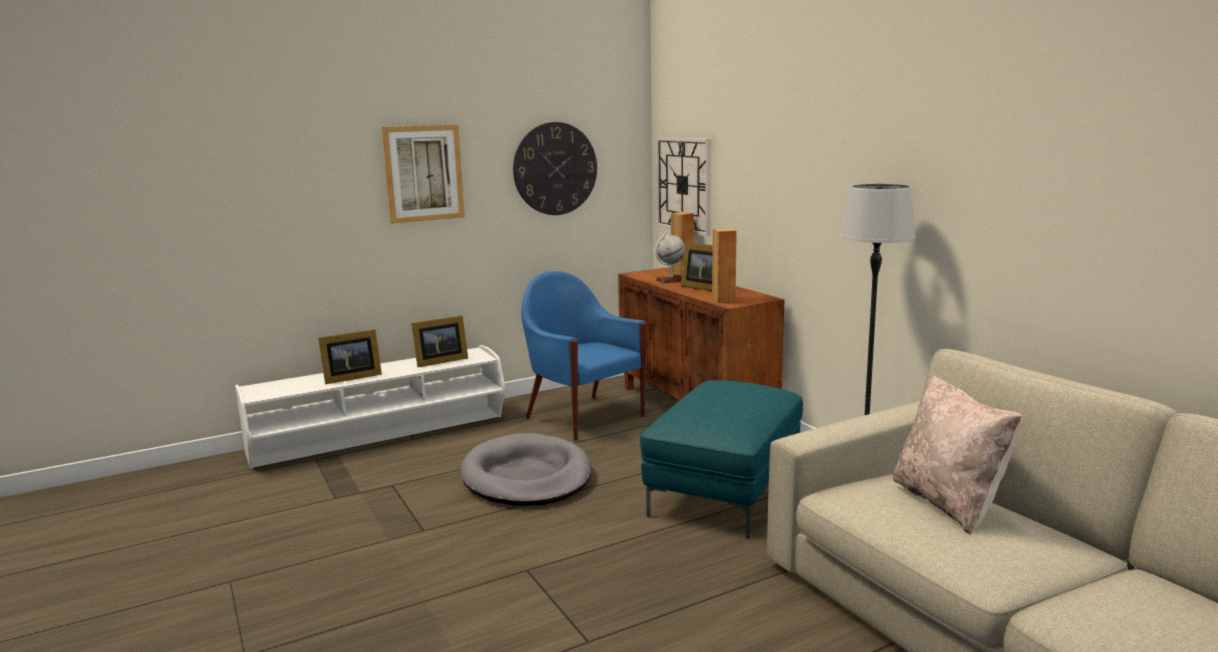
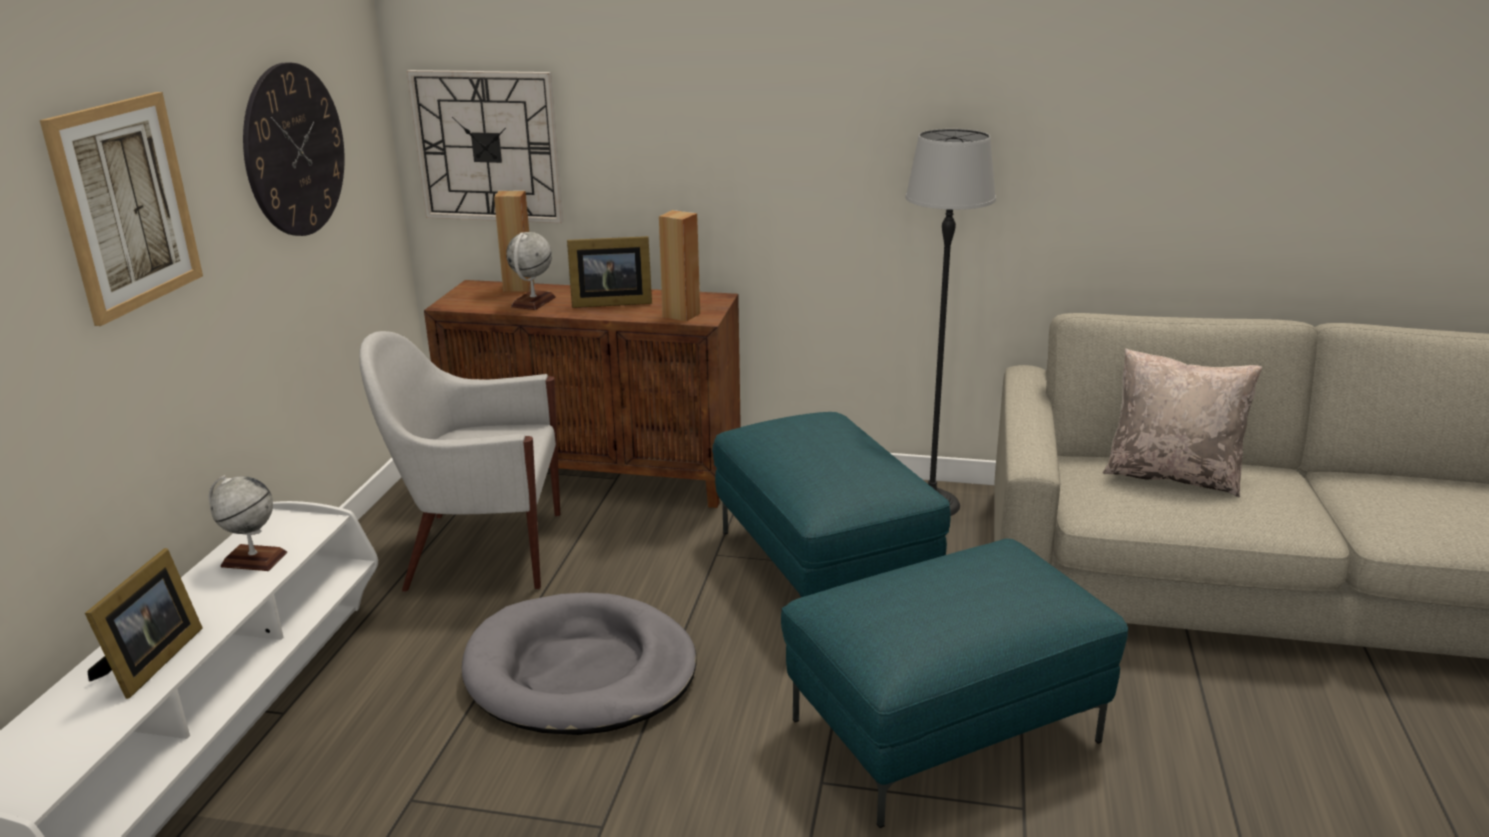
camera: 50 degrees left, 10 degrees up
picture frame [411,315,468,367] -> globe [209,475,287,571]
blue armchair [521,271,647,441] -> white armchair [359,331,560,592]
none -> turquoise ottoman [781,539,1128,828]

